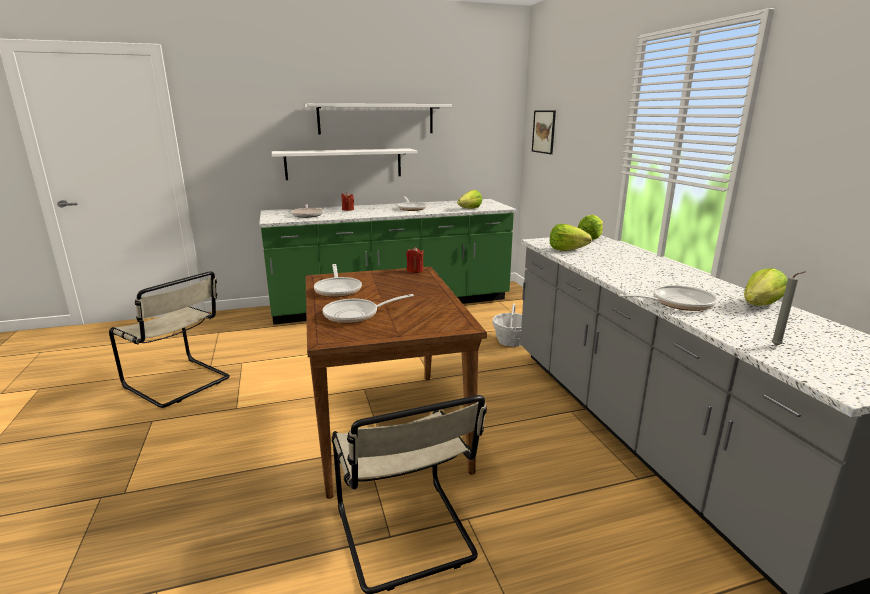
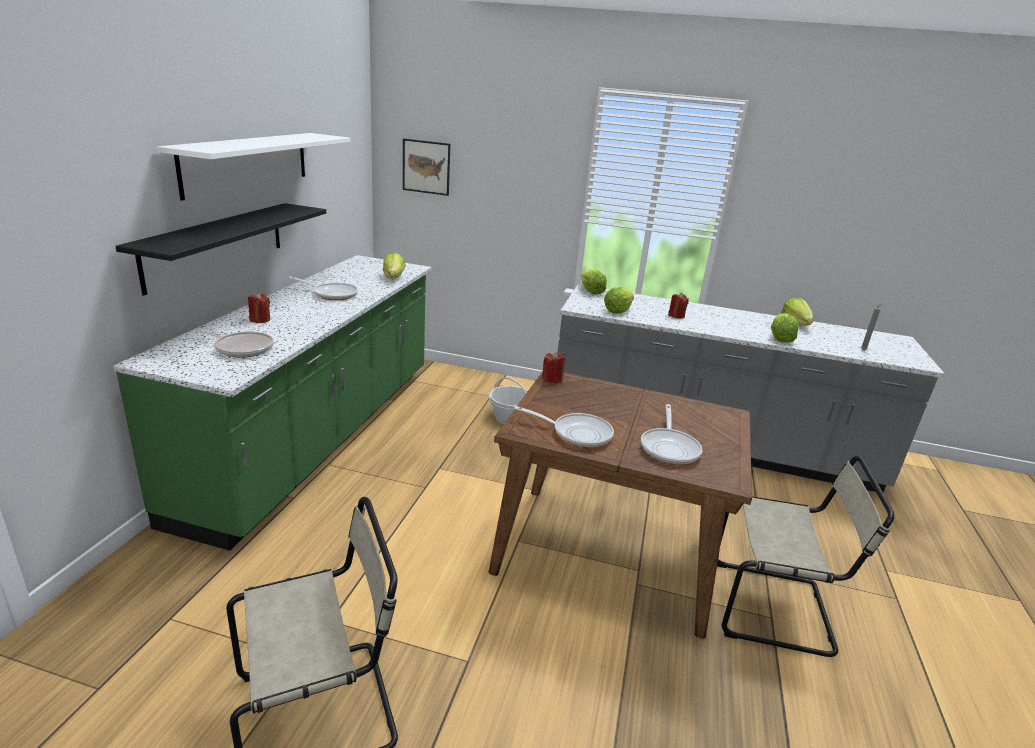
camera: 60 degrees left, 5 degrees up
white shelf [272,148,418,180] -> black shelf [115,203,326,296]
frying pan [618,285,717,311] -> lettuce [771,313,799,343]
none -> red candle [668,293,689,319]

